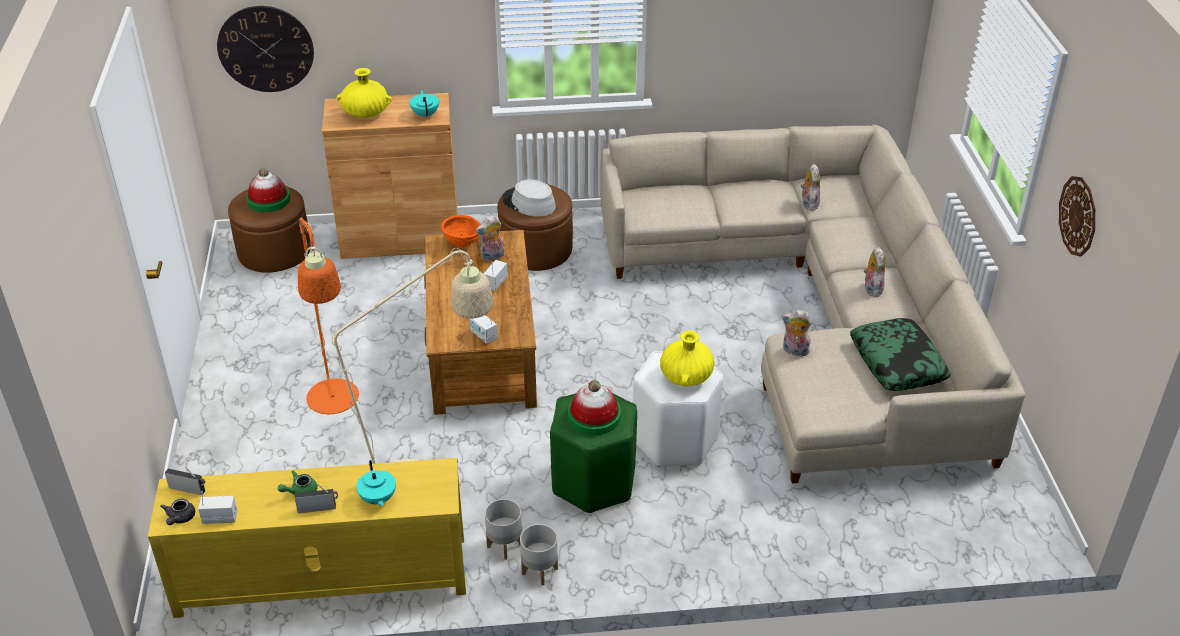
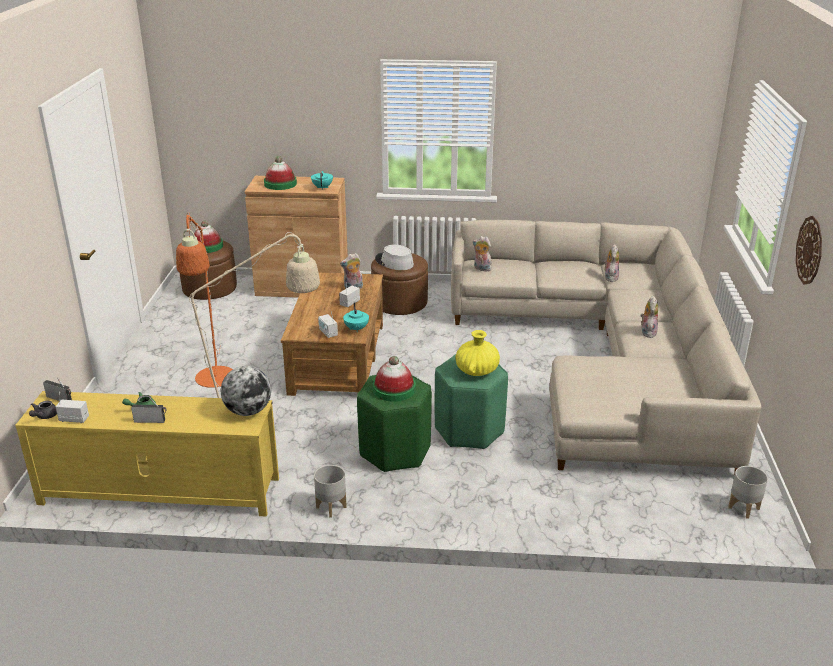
camera: 10 degrees right, 10 degrees down
wall clock [217,6,314,92] -> none
yellow vase [337,68,392,118] -> hat [264,156,297,190]
turquoise teapot [356,460,396,506] -> turquoise teapot moved to [343,303,369,332]
orange bowl [441,215,481,247] -> none
grey planter [485,499,522,560] -> grey planter moved to [728,466,768,518]
white stool [633,351,723,467] -> green stool [435,354,508,449]
plush toy [782,310,812,356] -> plush toy moved to [472,236,492,271]
pillow [850,318,951,391] -> none
none -> globe [221,366,271,416]

